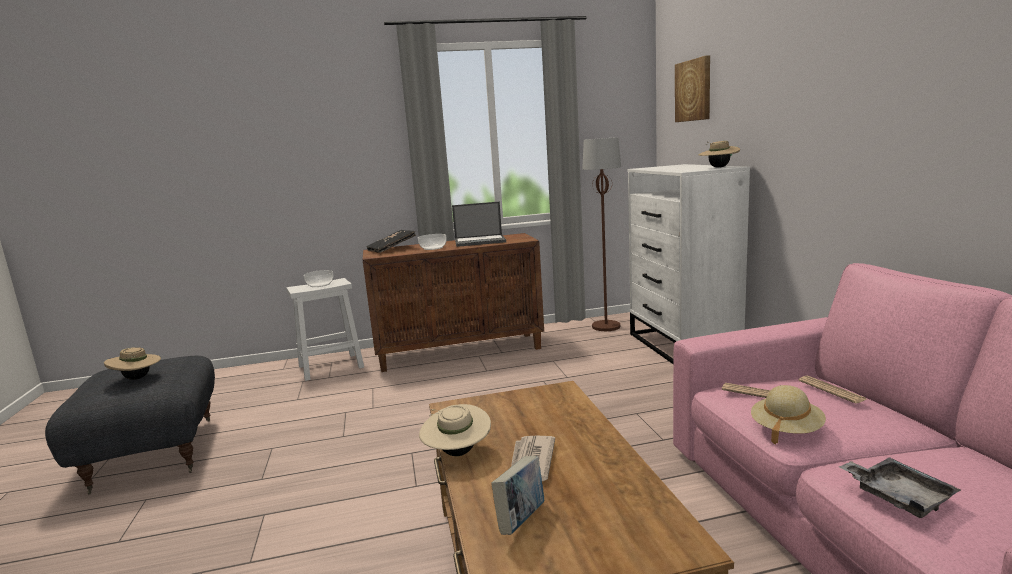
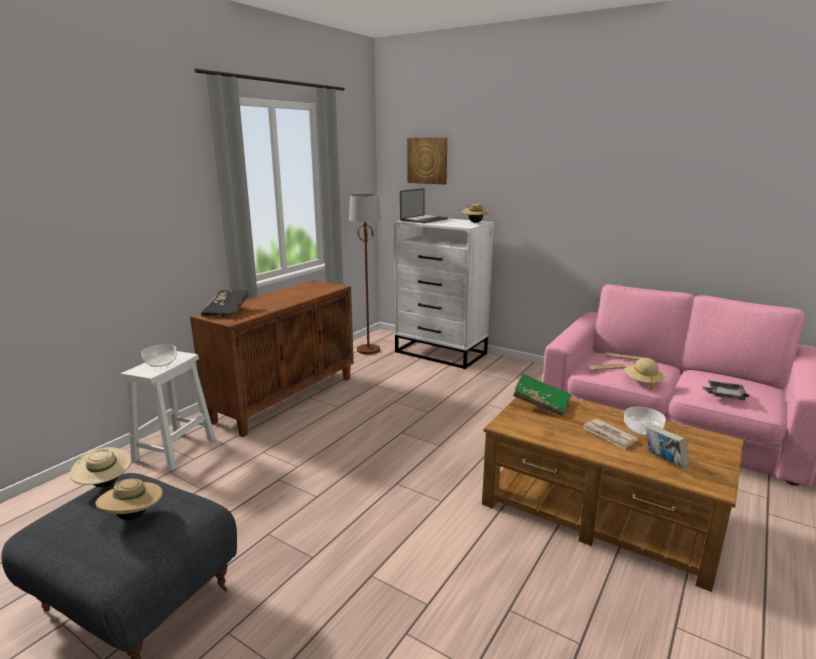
camera: 45 degrees left, 5 degrees up
bowl [418,234,447,250] -> bowl moved to [624,407,666,436]
beige hat [419,404,491,456] -> beige hat moved to [70,447,132,487]
laptop [452,201,506,247] -> laptop moved to [400,188,448,223]
none -> green book [513,374,571,416]

